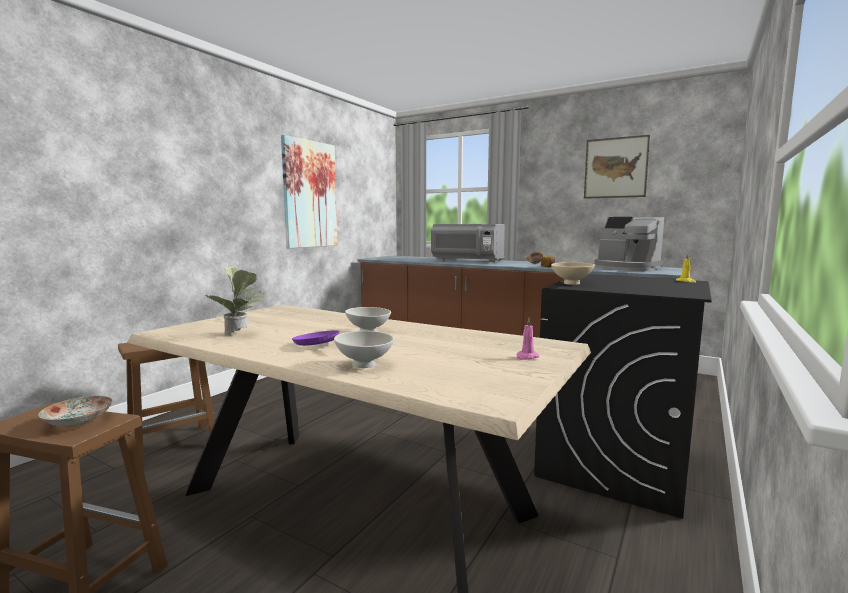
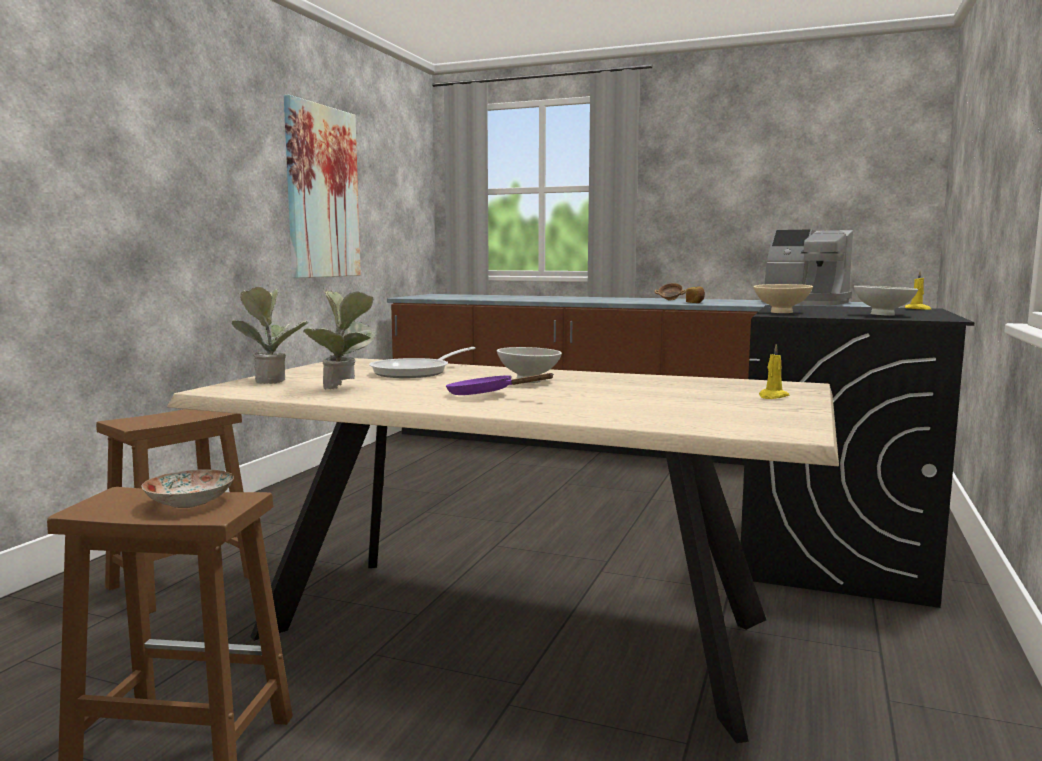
camera: 10 degrees left, 0 degrees up
white bowl [334,331,394,368] -> white bowl moved to [854,286,918,316]
grey microwave [431,224,505,262] -> none
pink candle [516,318,539,360] -> yellow candle [759,344,789,399]
picture [584,135,650,199] -> none
none -> potted plant [232,287,309,384]
none -> frying pan [369,347,476,378]

